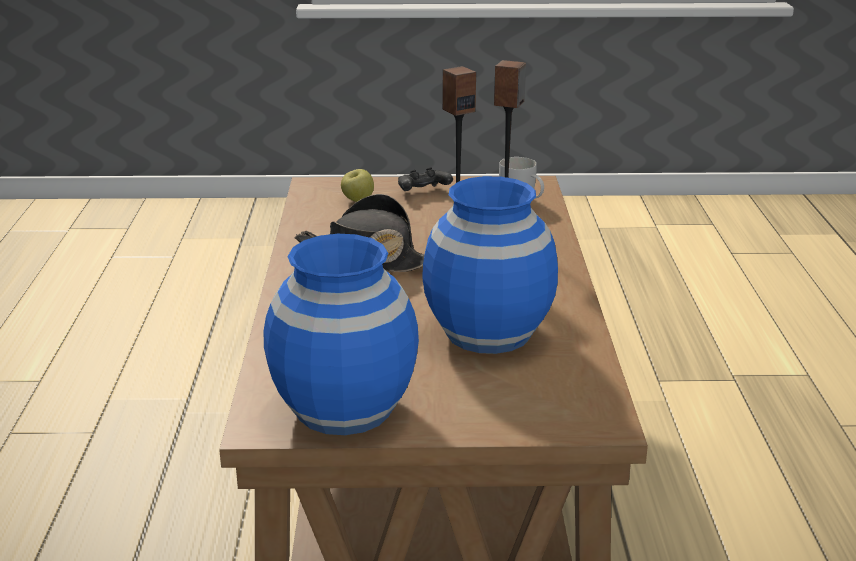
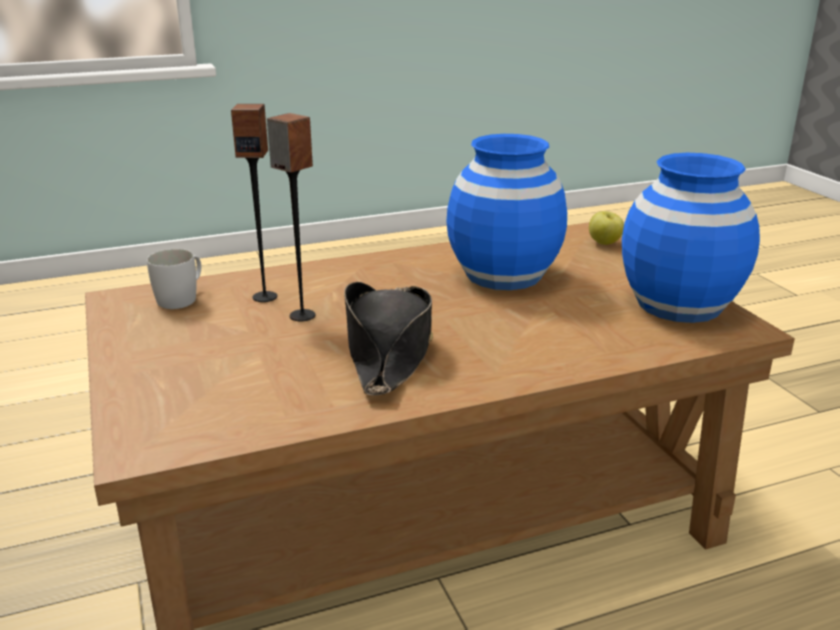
camera: 110 degrees left, 0 degrees up
apple [341,169,374,202] -> apple moved to [589,211,624,245]
black game controller [398,168,453,191] -> none

